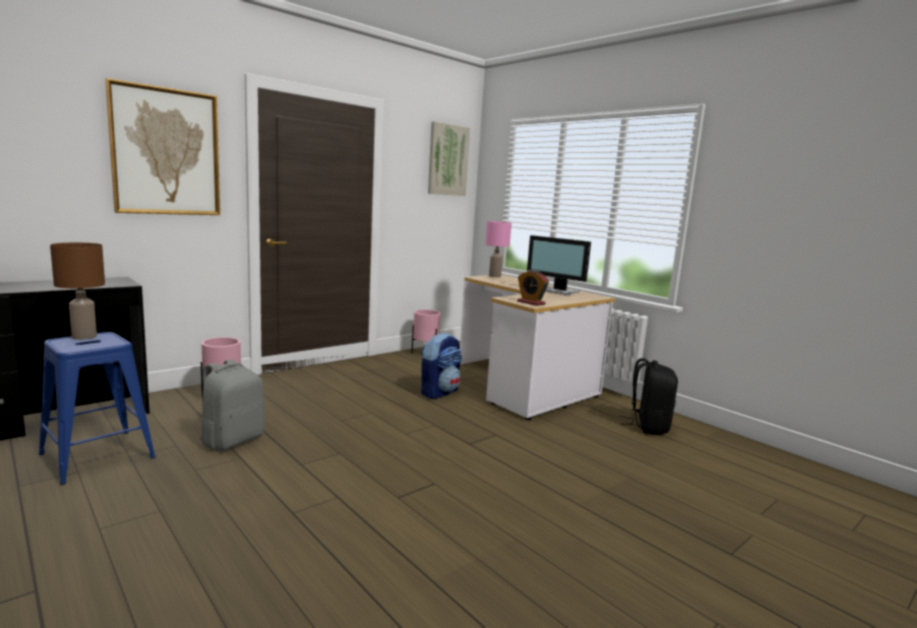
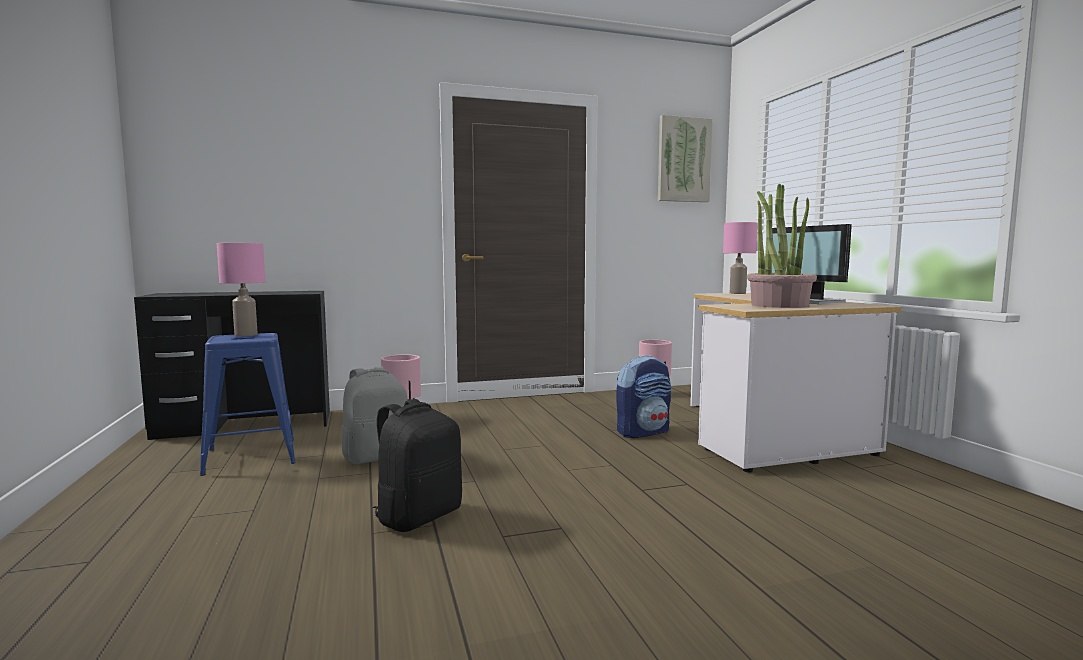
camera: 25 degrees right, 5 degrees down
brown table lamp [50,243,105,340] -> pink table lamp [217,243,265,336]
picture [105,78,220,215] -> none
alarm clock [517,270,549,306] -> none
black backpack [620,358,678,435] -> black backpack moved to [373,399,462,532]
none -> potted plant [747,184,817,308]

